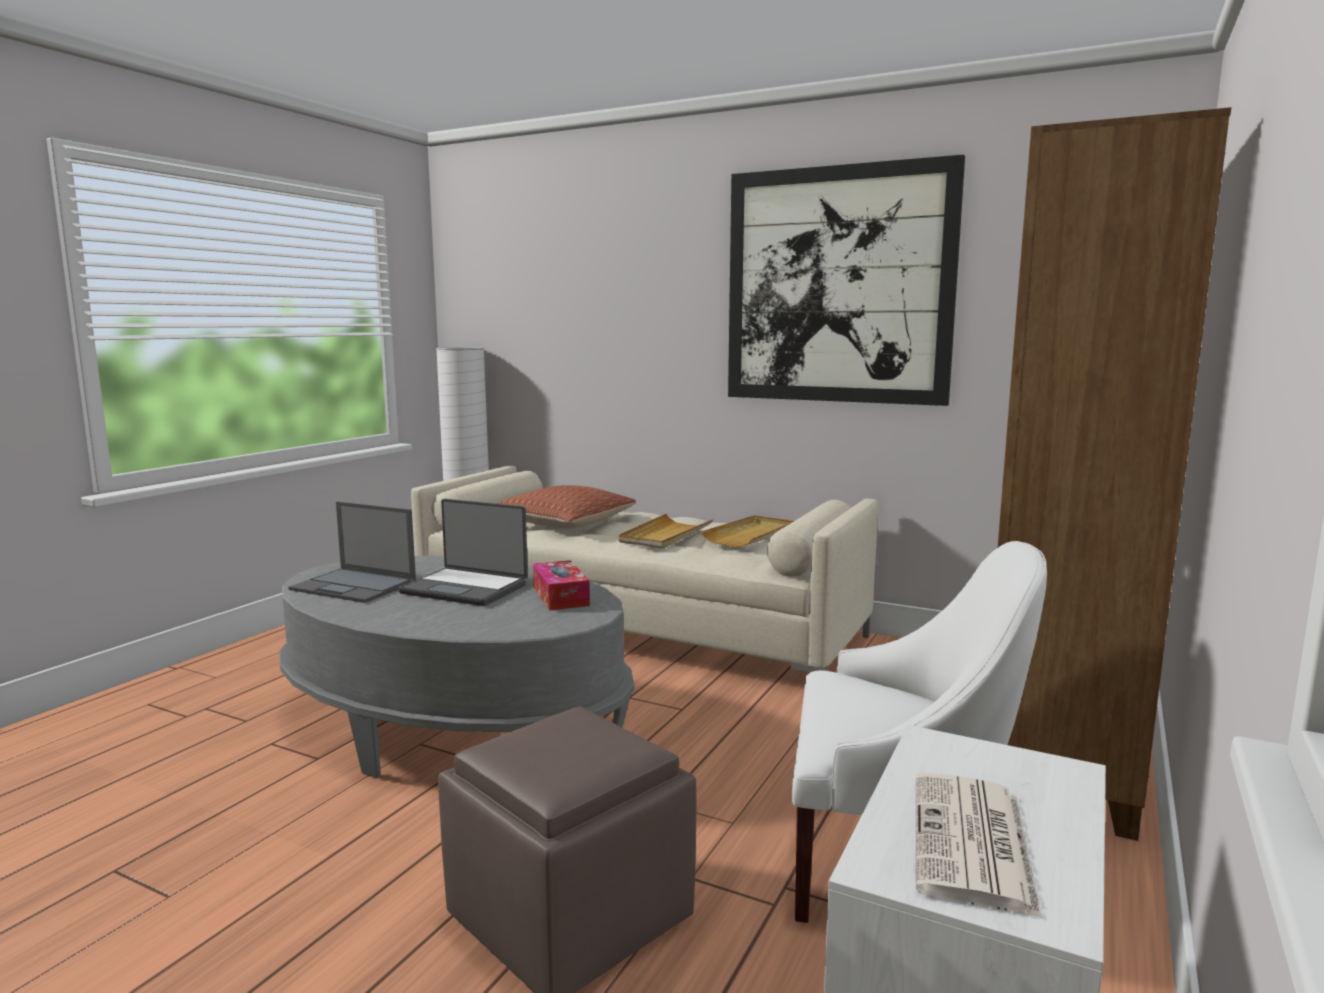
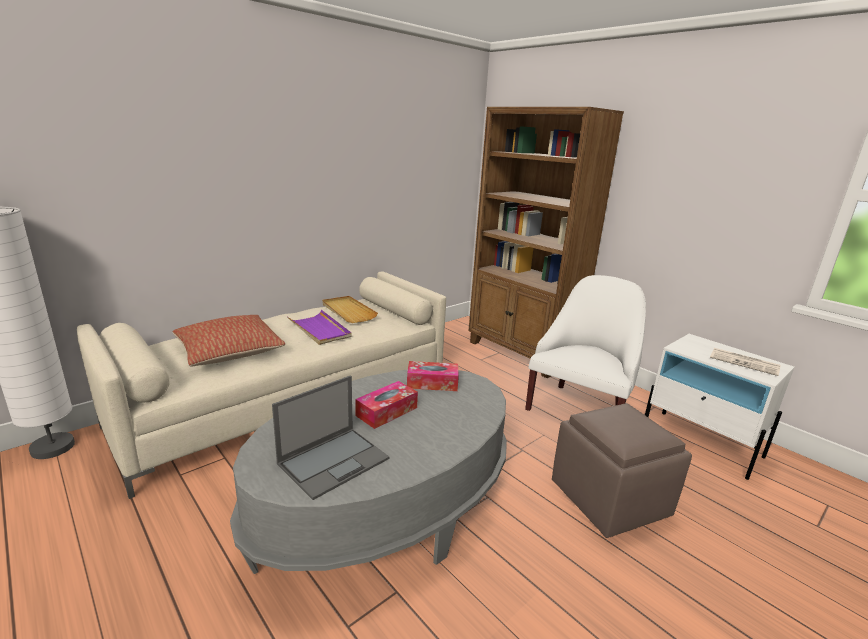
camera: 70 degrees left, 10 degrees up
laptop [398,499,528,606] -> tissue box [355,381,418,429]
beige tray [619,513,713,549] -> purple tray [287,310,351,345]
picture [728,155,965,406] -> none

